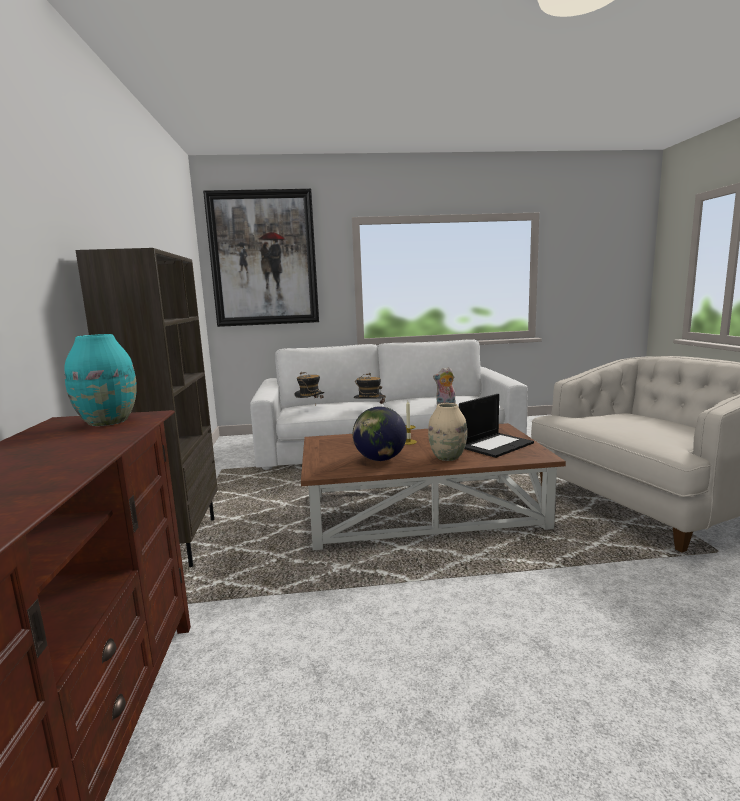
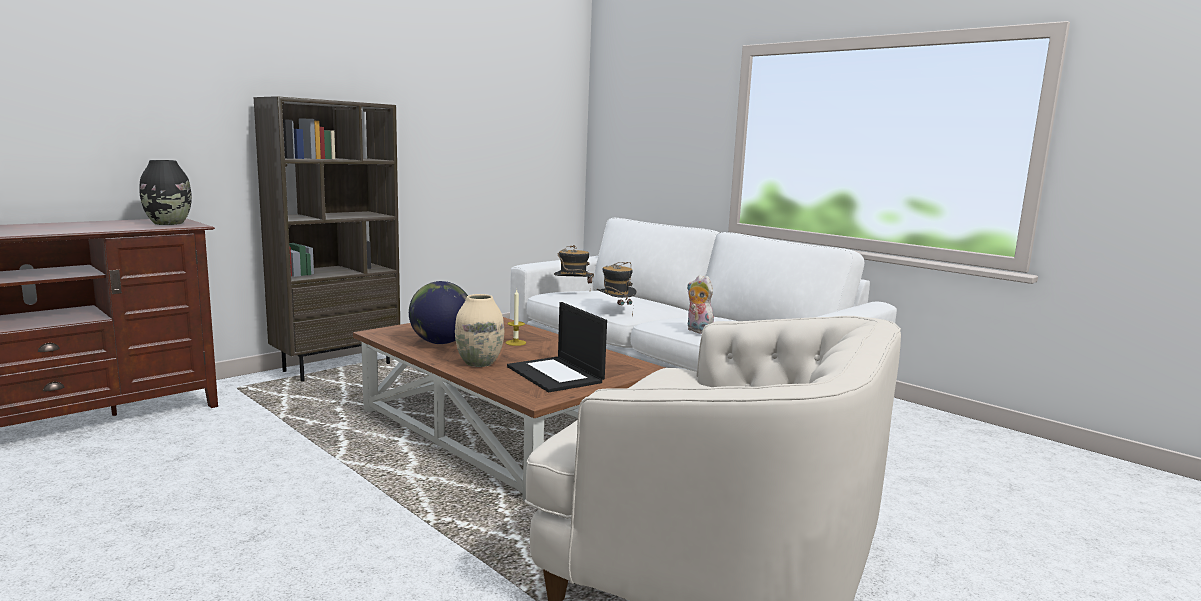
camera: 50 degrees right, 0 degrees up
turquoise vase [64,334,137,426] -> black vase [140,160,192,225]
picture [203,189,319,327] -> none
laptop [459,394,534,458] -> laptop turned 45 degrees clockwise [507,302,607,392]

